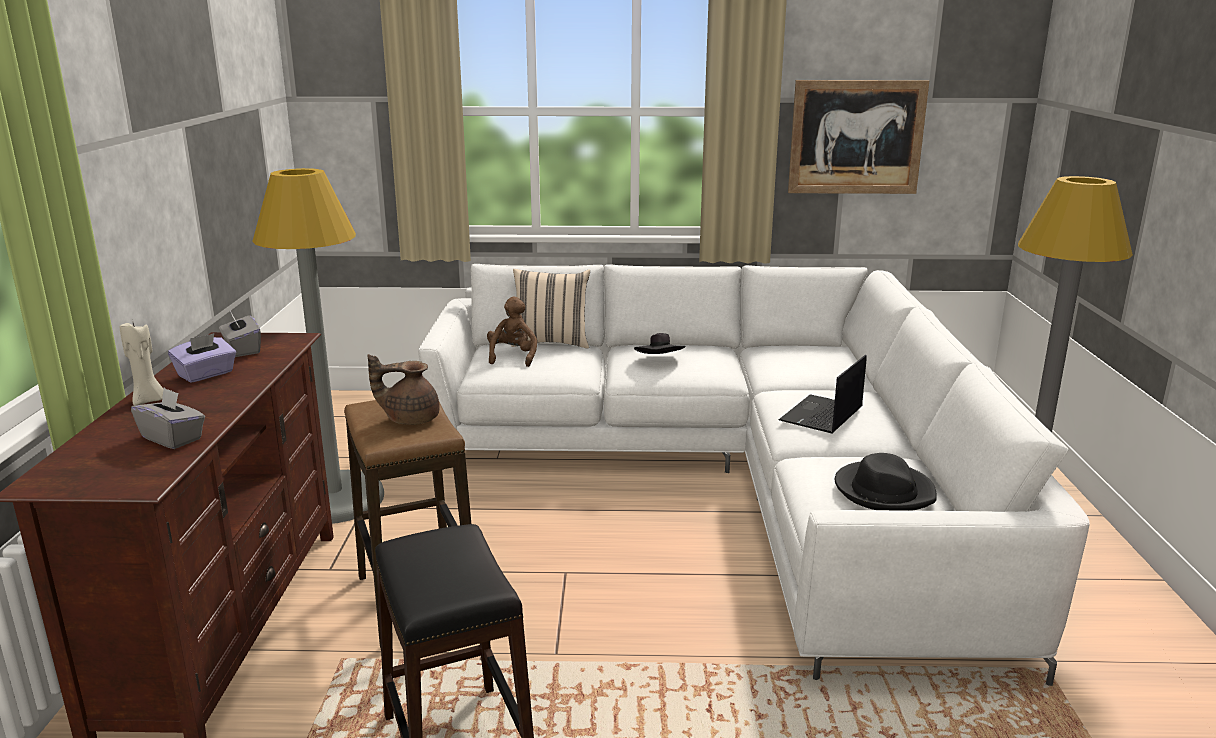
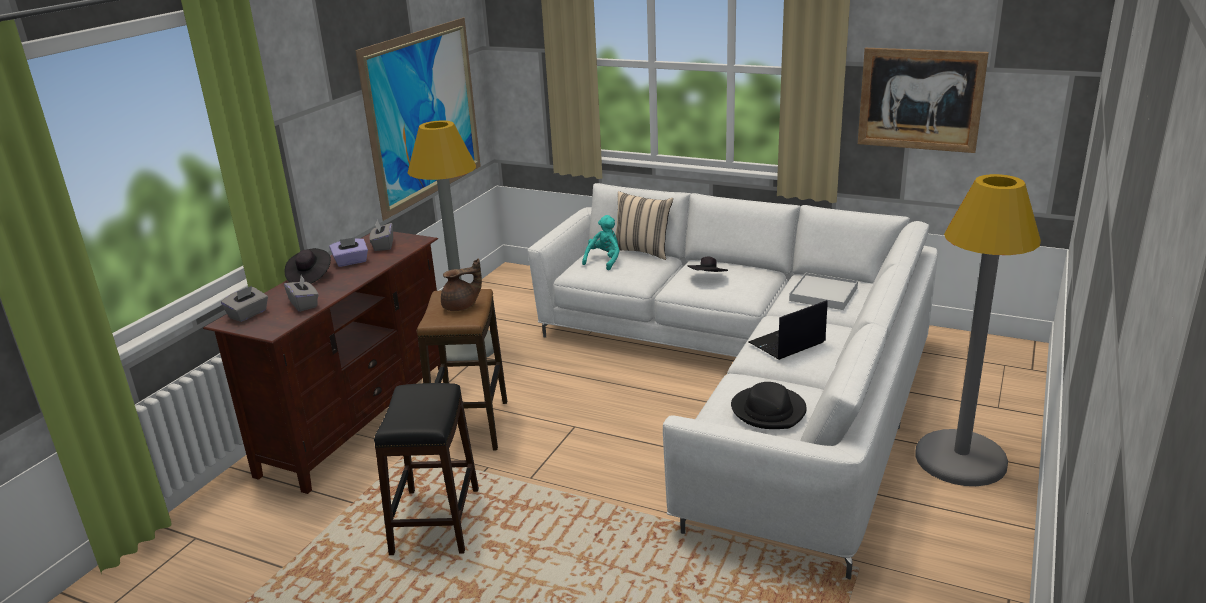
camera: 25 degrees right, 5 degrees up
beige candle [120,323,163,406] -> black hat [285,248,331,284]
brown teapot [368,354,440,425] -> brown teapot turned 135 degrees clockwise [441,258,482,311]
brown plush toy [487,297,537,367] -> turquoise plush toy [582,215,620,270]
none -> grey tissue box [221,286,268,322]
none -> picture [355,17,481,221]
none -> white tray [789,273,858,310]

